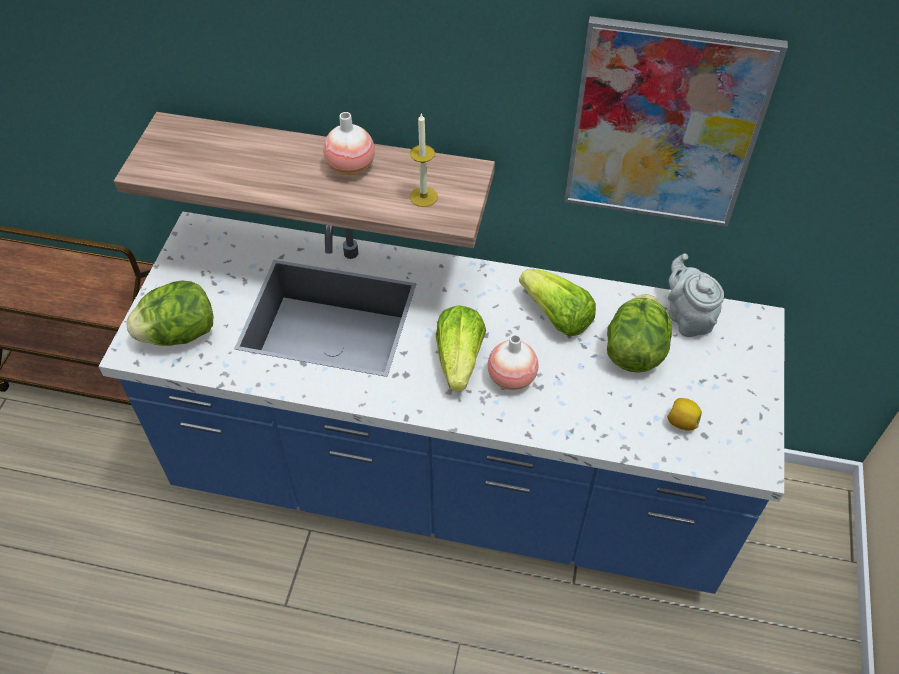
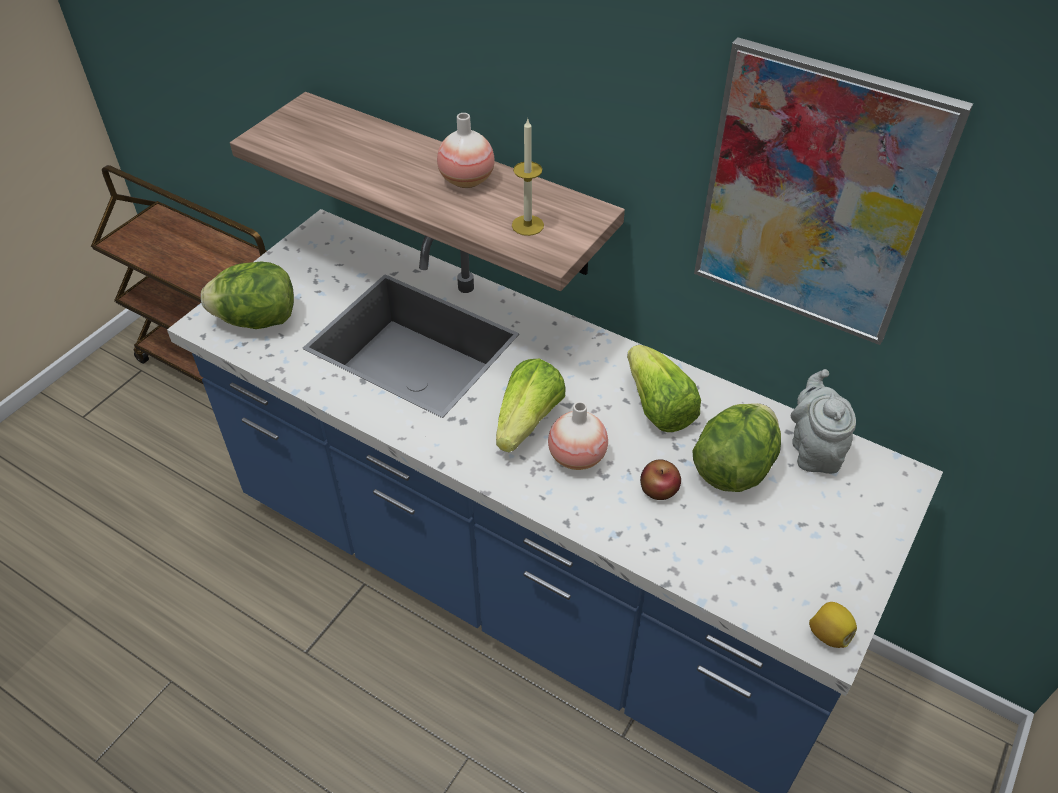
camera: 20 degrees right, 5 degrees down
lemon [667,398,702,431] -> lemon moved to [809,602,857,648]
none -> apple [640,459,681,500]

